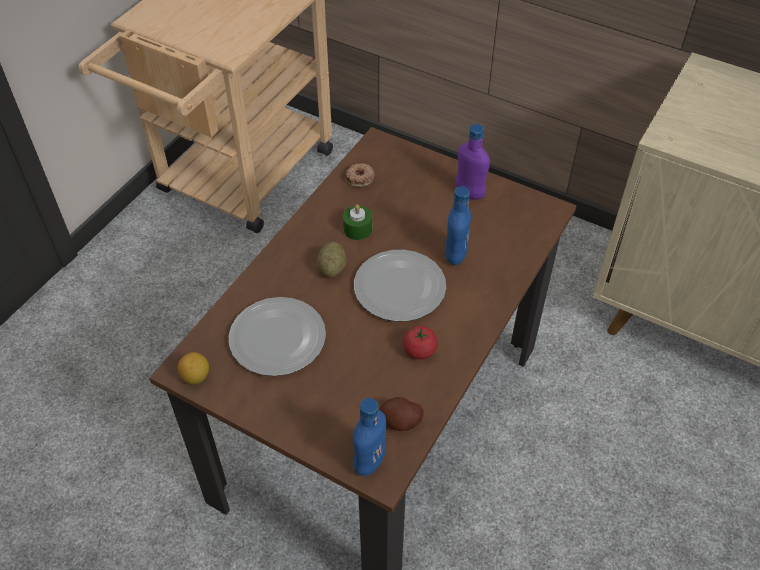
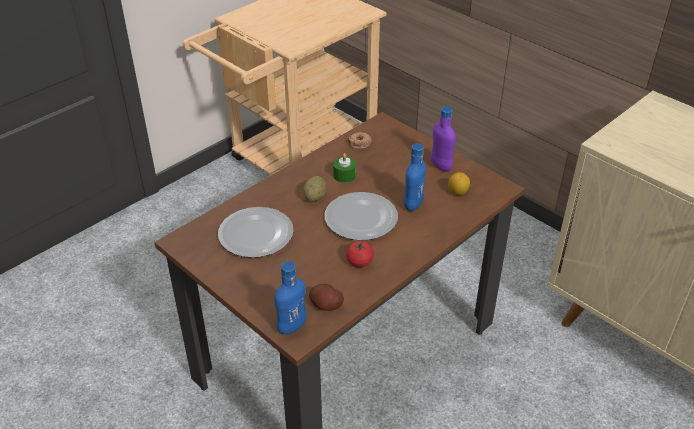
camera: 15 degrees right, 10 degrees down
lemon [178,352,209,384] -> lemon moved to [448,172,470,195]

